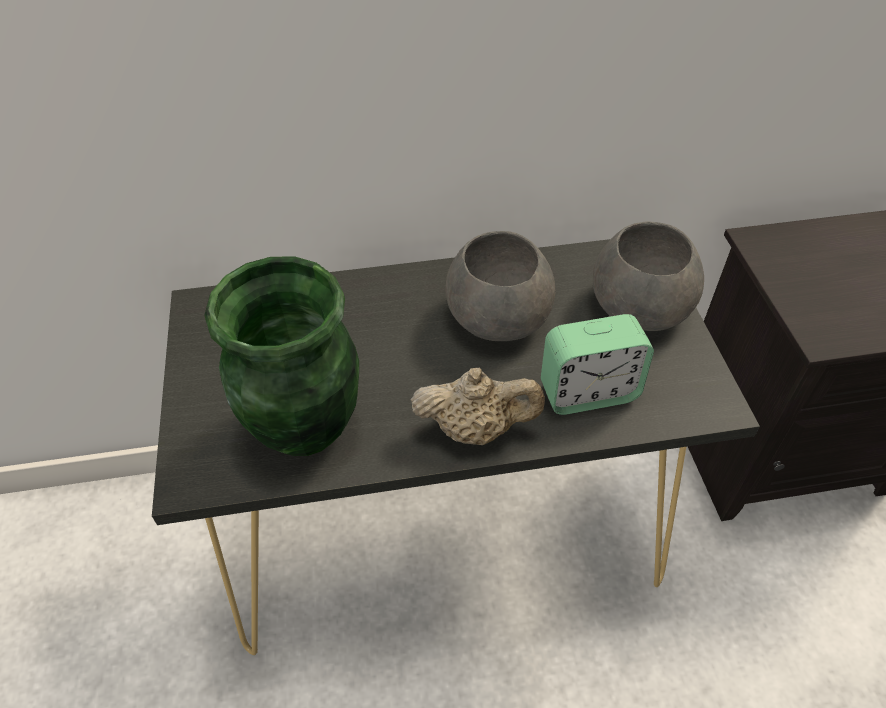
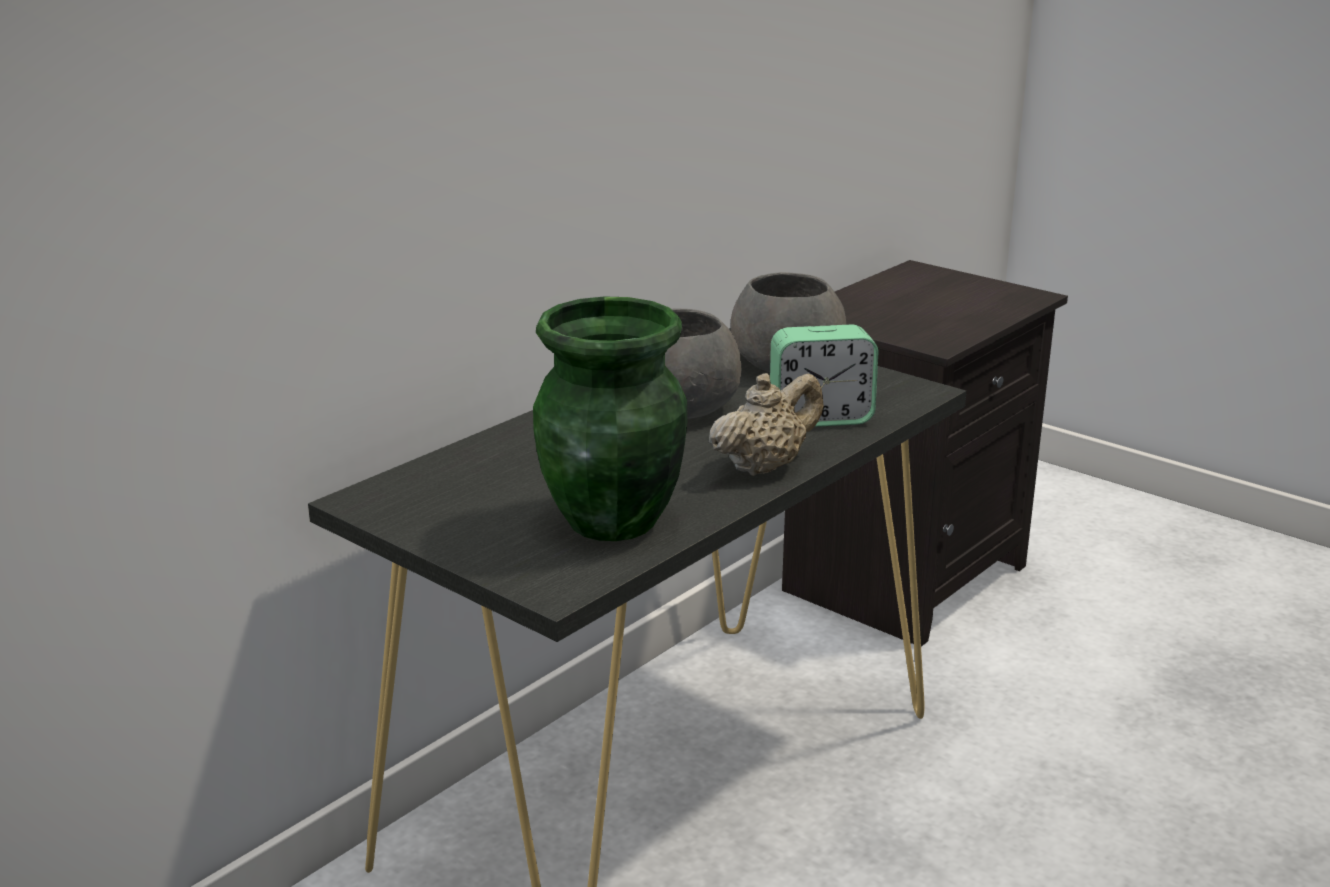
camera: 40 degrees left, 25 degrees down
alarm clock [541,314,654,415] -> alarm clock turned 45 degrees clockwise [770,325,878,427]

